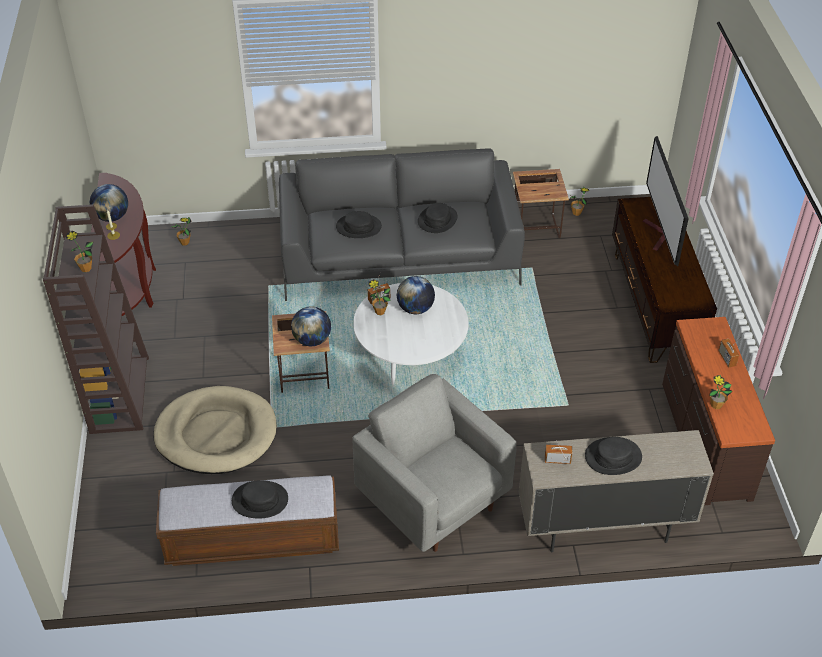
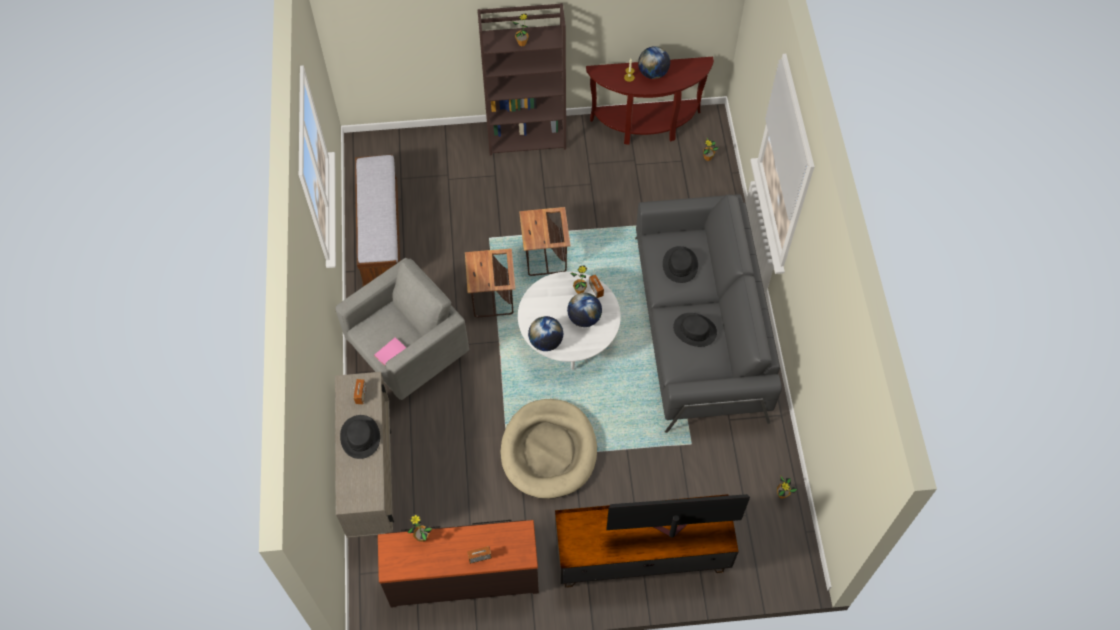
camera: 90 degrees right, 15 degrees up
beige dog bed [153,386,277,474] -> beige dog bed moved to [501,399,597,499]
black hat [232,480,288,518] -> none
globe [291,306,331,346] -> globe moved to [528,316,563,351]
side table [513,169,569,238] -> side table moved to [465,248,515,317]
none -> pink book [374,337,407,366]

